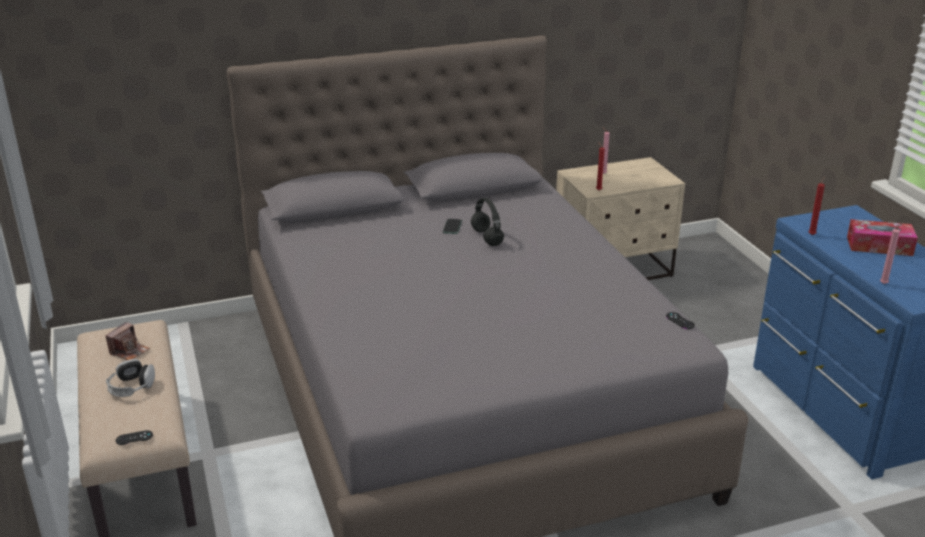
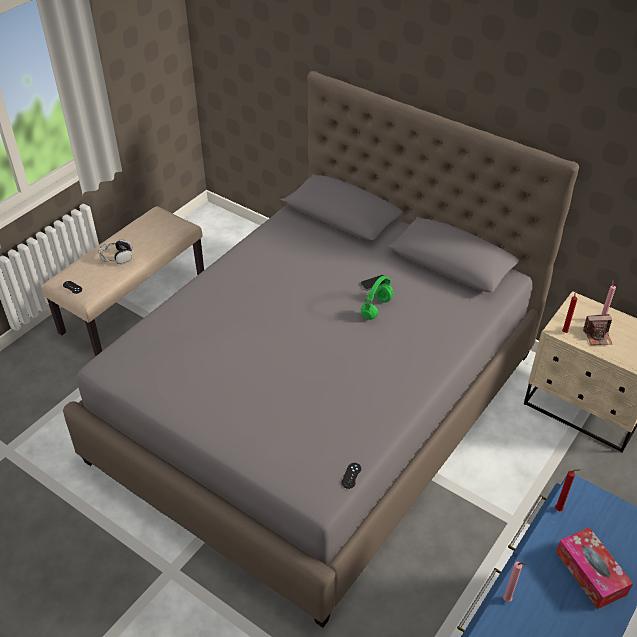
camera: 55 degrees right, 15 degrees up
camera [106,322,150,360] -> camera moved to [583,314,612,345]
black headphones [471,198,504,246] -> green headphones [361,276,394,320]

